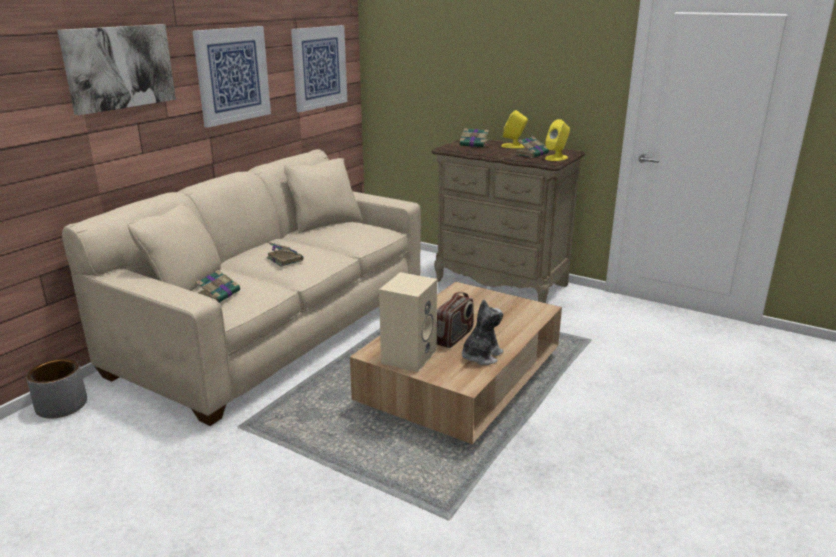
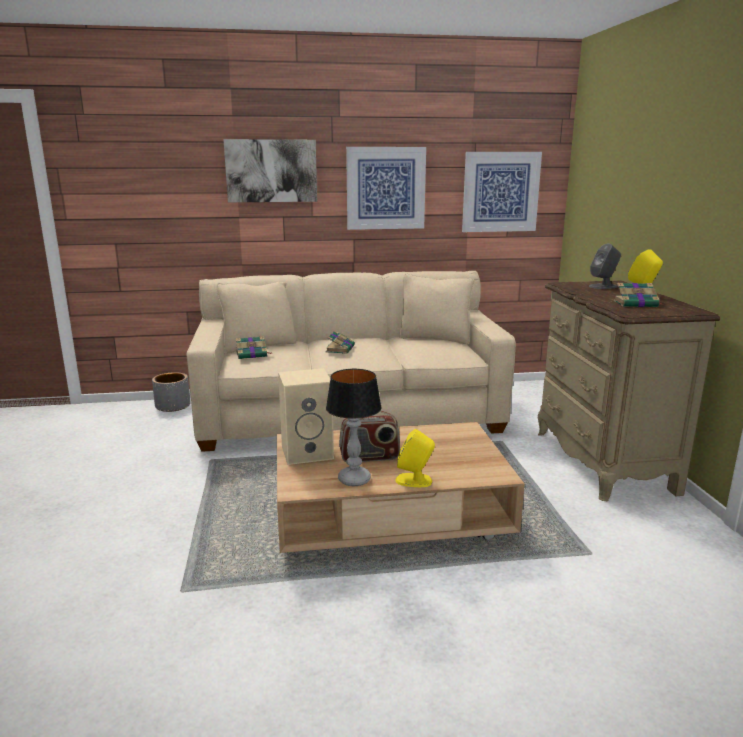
camera: 50 degrees right, 5 degrees down
book [460,128,490,147] -> grey speaker [589,244,621,289]
plush toy [462,300,503,365] -> table lamp [326,369,382,486]
yellow speaker [545,119,570,161] -> yellow speaker moved to [395,429,435,487]

